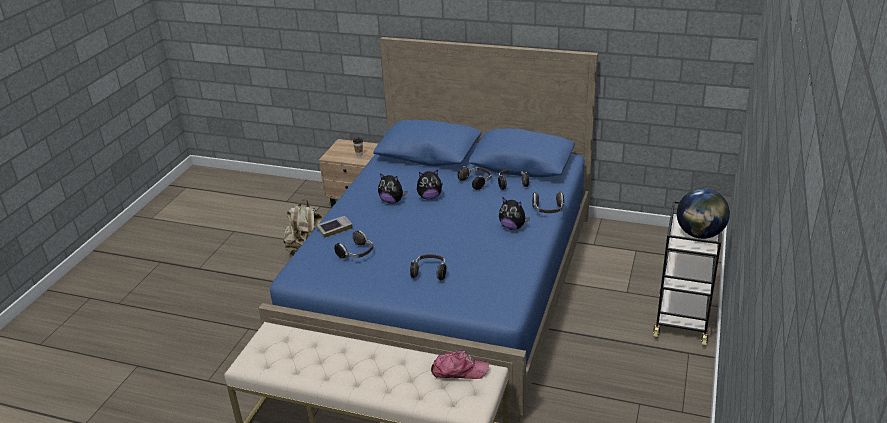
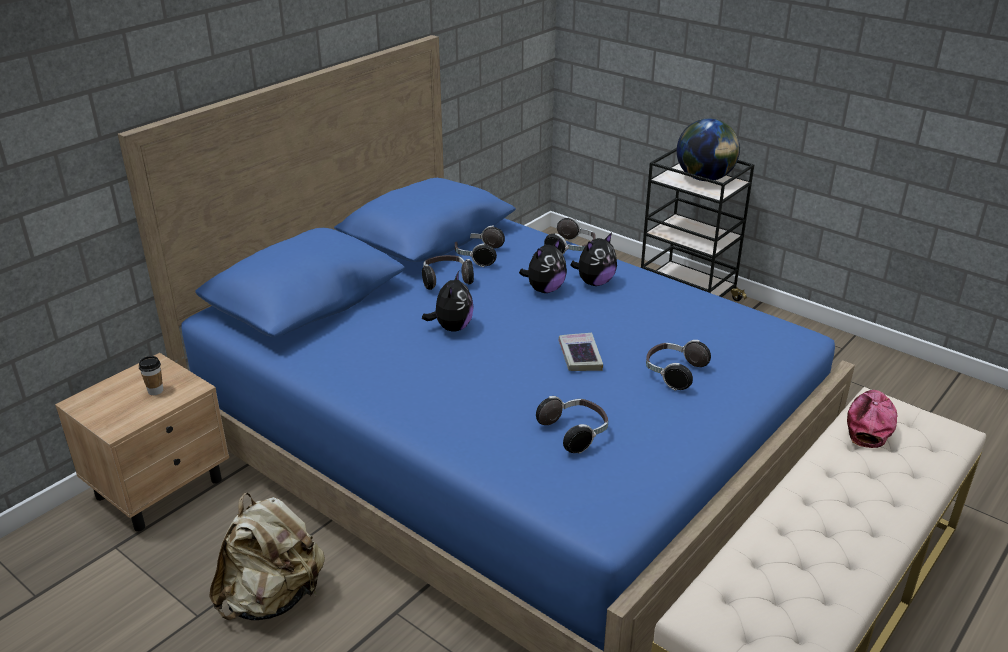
camera: 70 degrees left, 0 degrees up
book [317,216,353,238] -> book moved to [559,333,603,371]
plush toy [378,173,407,204] -> plush toy moved to [519,239,567,293]

